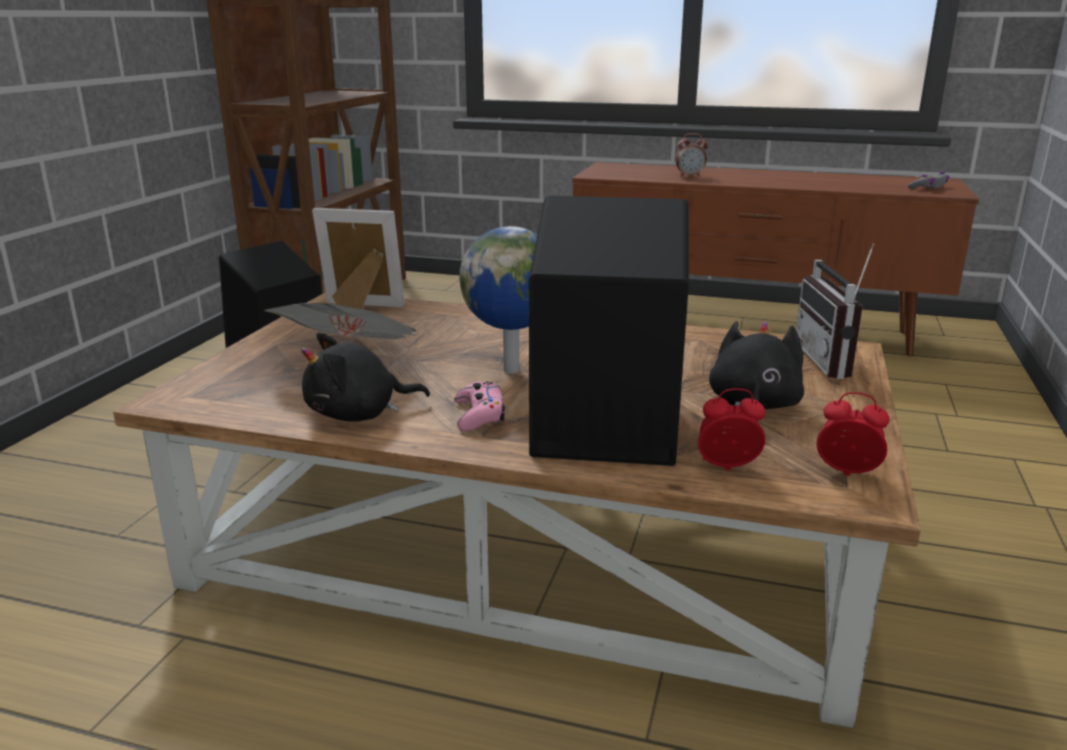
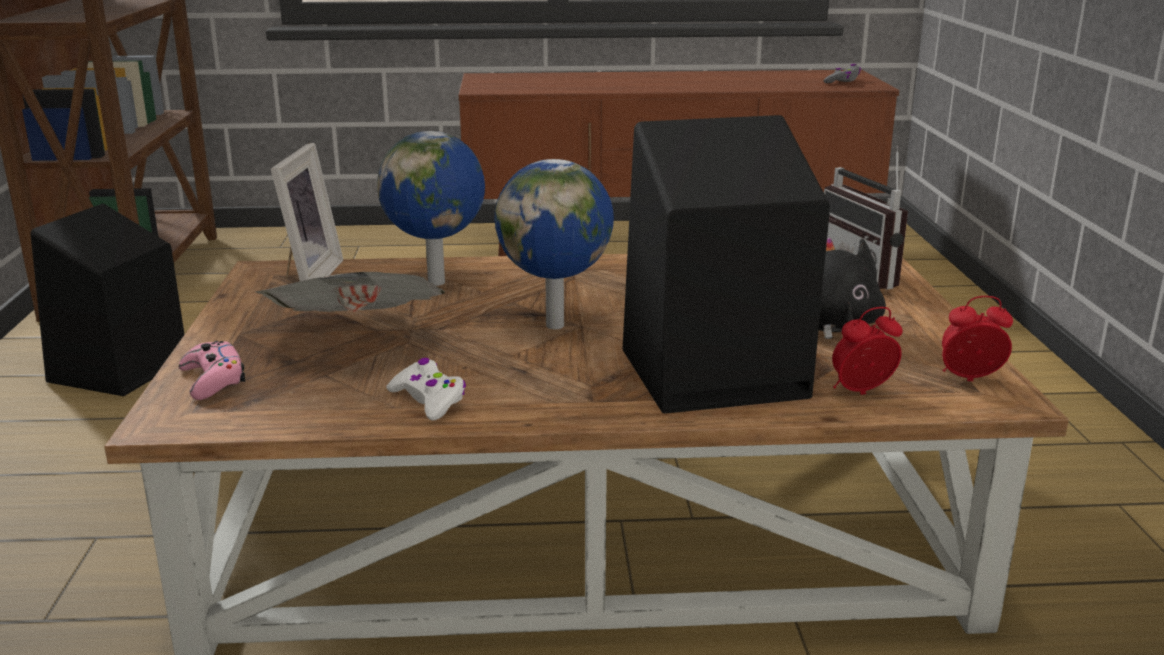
camera: 20 degrees left, 0 degrees up
black plush toy [301,332,430,422] -> white game controller [386,358,466,420]
picture frame [312,208,405,309] -> picture frame turned 105 degrees clockwise [271,143,343,281]
pink game controller [454,382,505,431] -> pink game controller moved to [179,341,245,400]
alarm clock [675,133,708,177] -> none
none -> globe [377,131,485,286]

